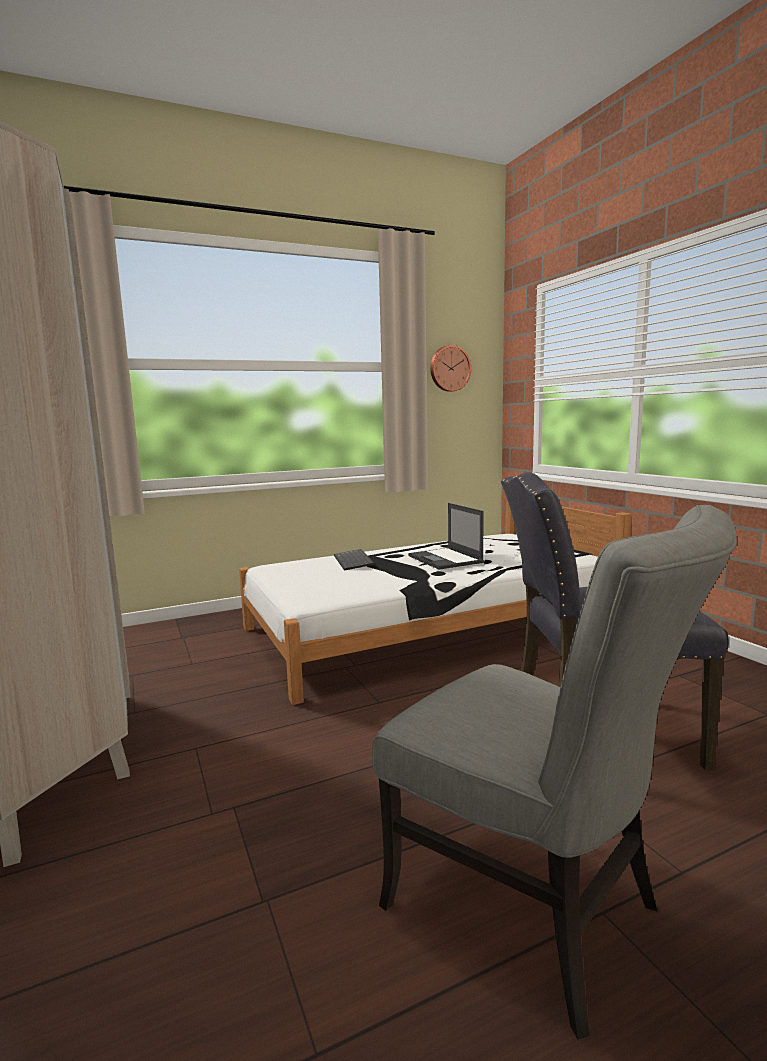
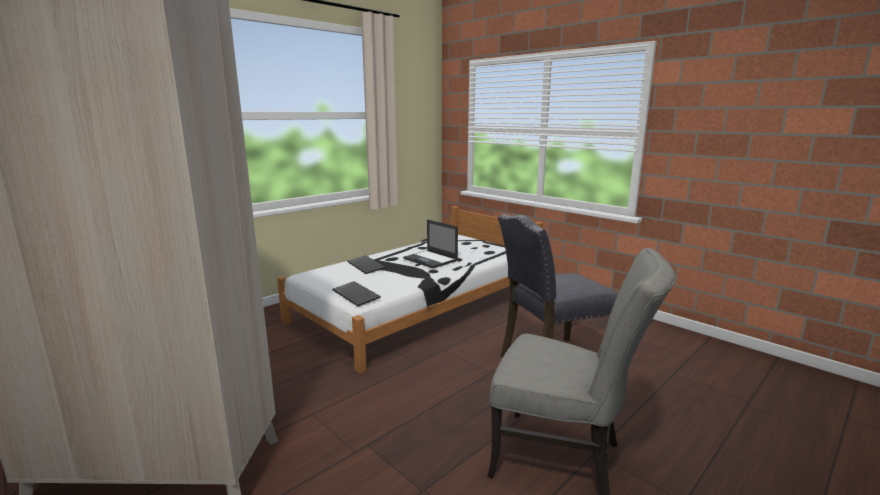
camera: 20 degrees left, 5 degrees up
wall clock [430,345,471,392] -> none
none -> keyboard [332,281,381,306]

